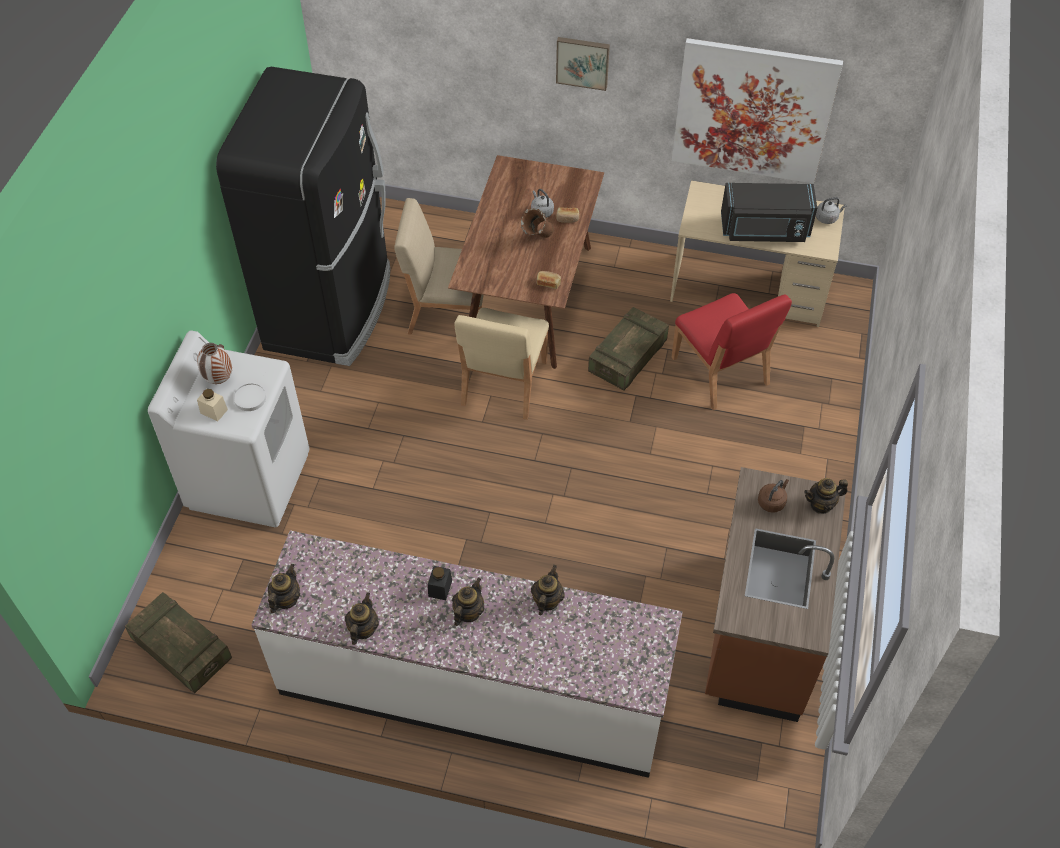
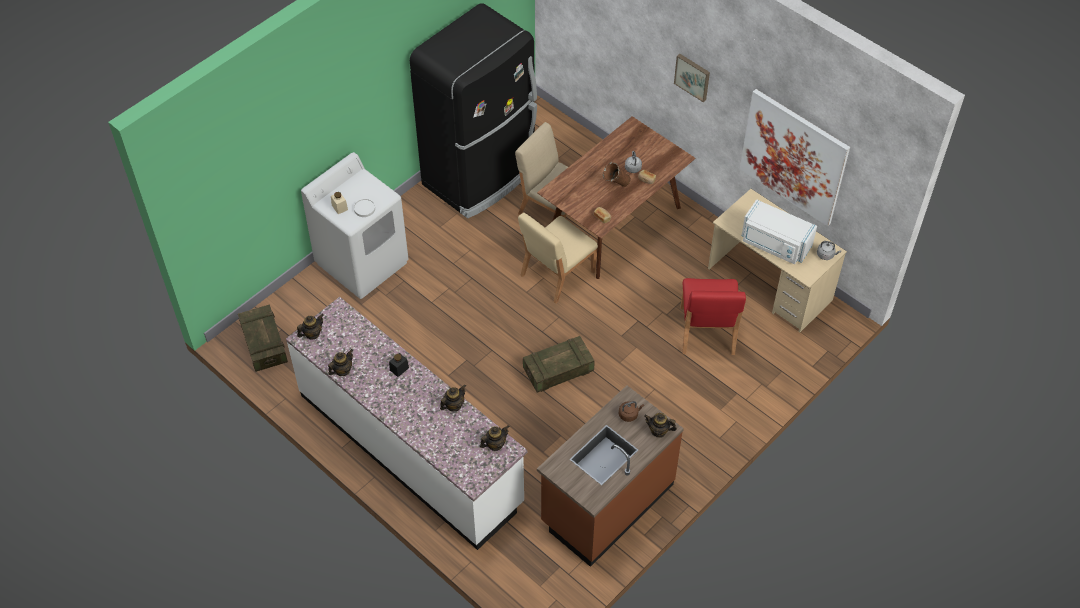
camera: 30 degrees right, 0 degrees up
vase [197,343,232,384] -> none
teapot [452,578,485,626] -> teapot moved to [480,425,510,451]
crate [588,307,669,391] -> crate moved to [523,336,595,393]
black microwave [721,183,817,242] -> white microwave [741,199,817,264]

